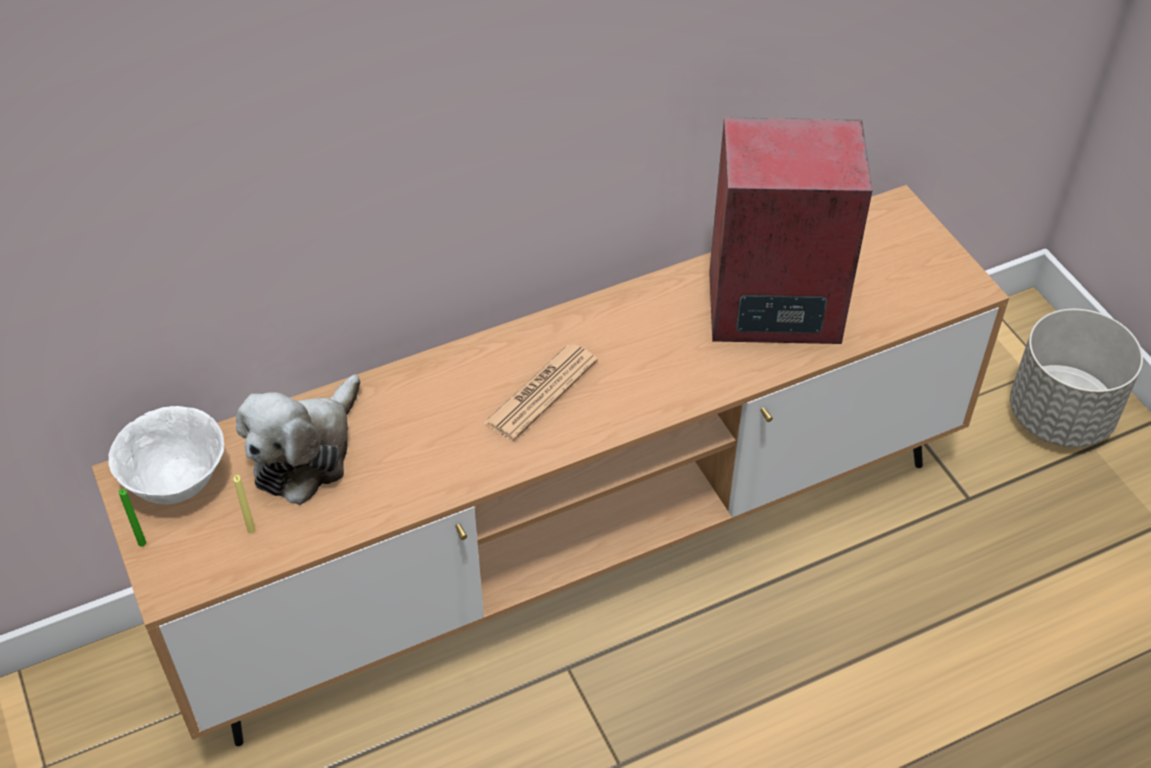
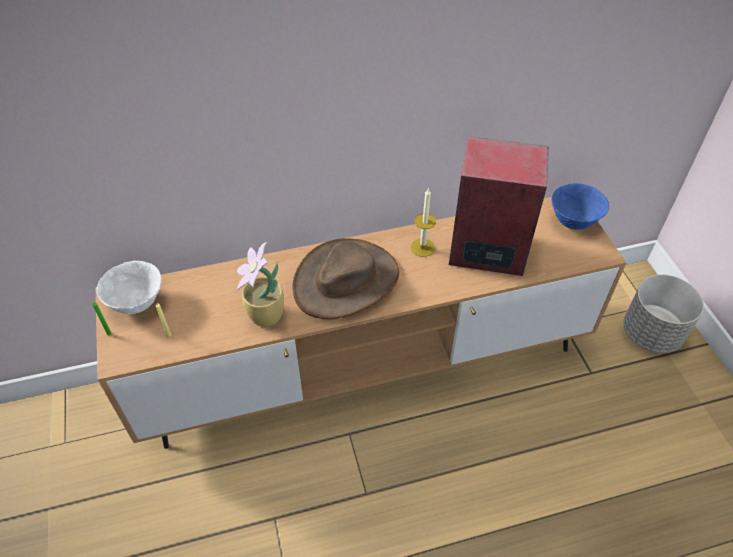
camera: 10 degrees right, 0 degrees up
plush toy [236,375,360,505] -> none
newspaper [484,344,598,441] -> brown hat [292,238,399,319]
none -> potted plant [237,242,284,327]
none -> candle [411,189,436,257]
none -> blue bowl [551,183,609,230]

